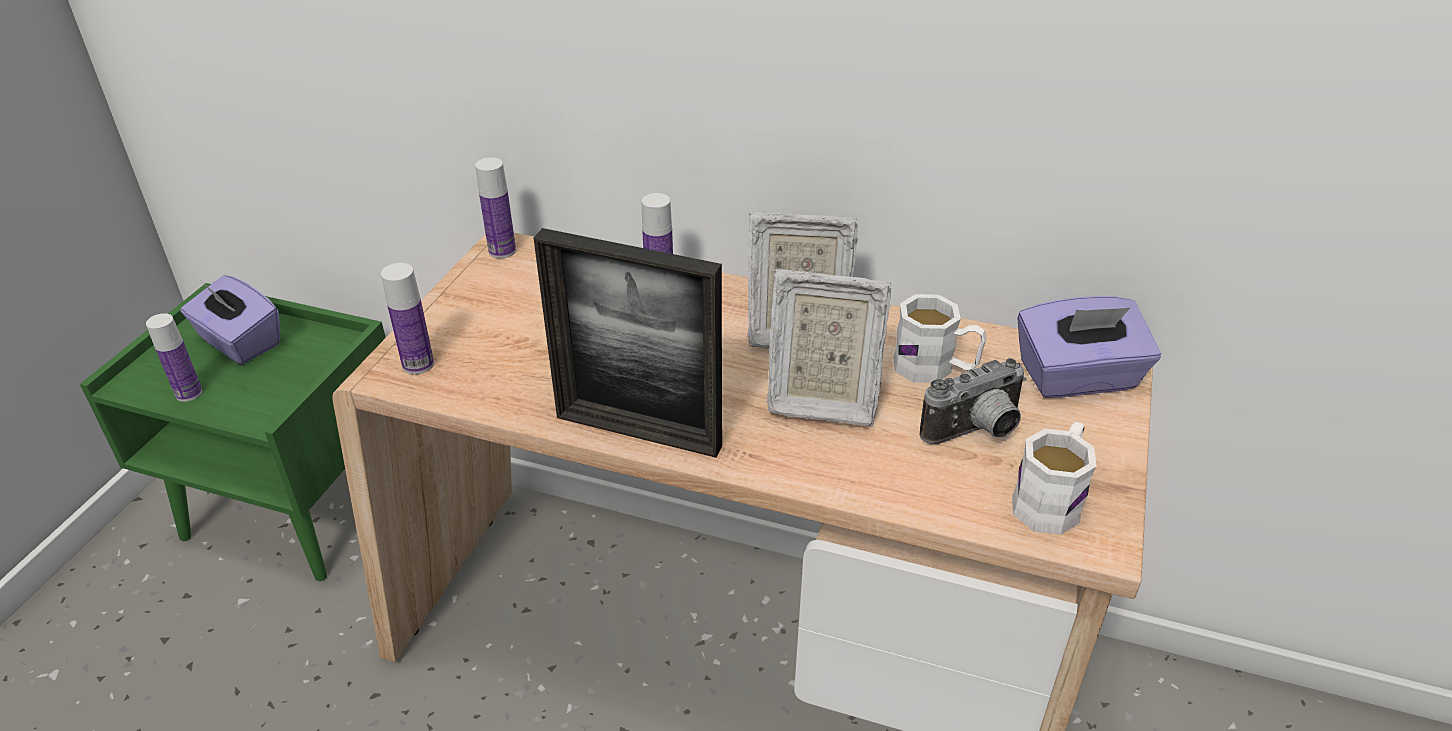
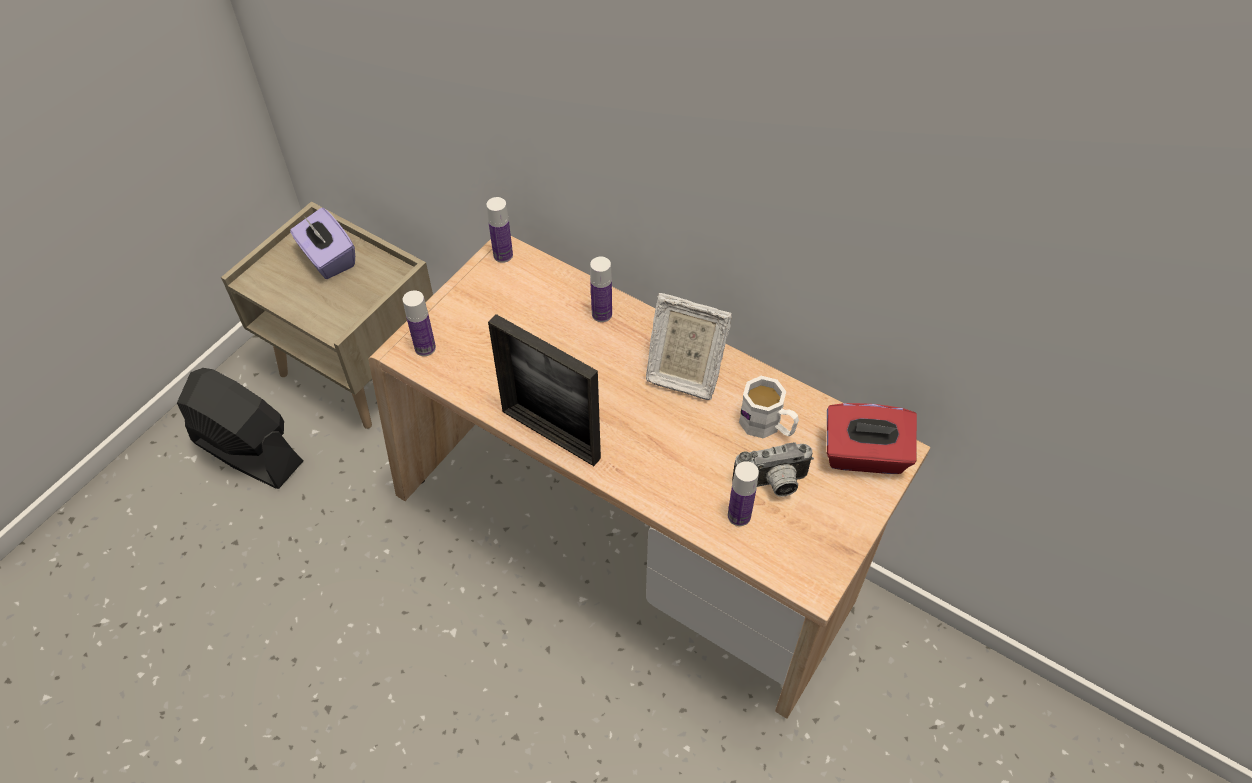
camera: 15 degrees right, 15 degrees up
green nightstand [80,283,386,581] -> beige nightstand [221,202,433,429]
bottle [146,313,202,402] -> bottle moved to [728,461,759,526]
picture frame [767,269,891,426] -> none
white mug [1012,422,1097,535] -> none
purple tissue box [1017,296,1161,398] -> red tissue box [827,403,917,474]
none -> black fan [177,368,303,489]

